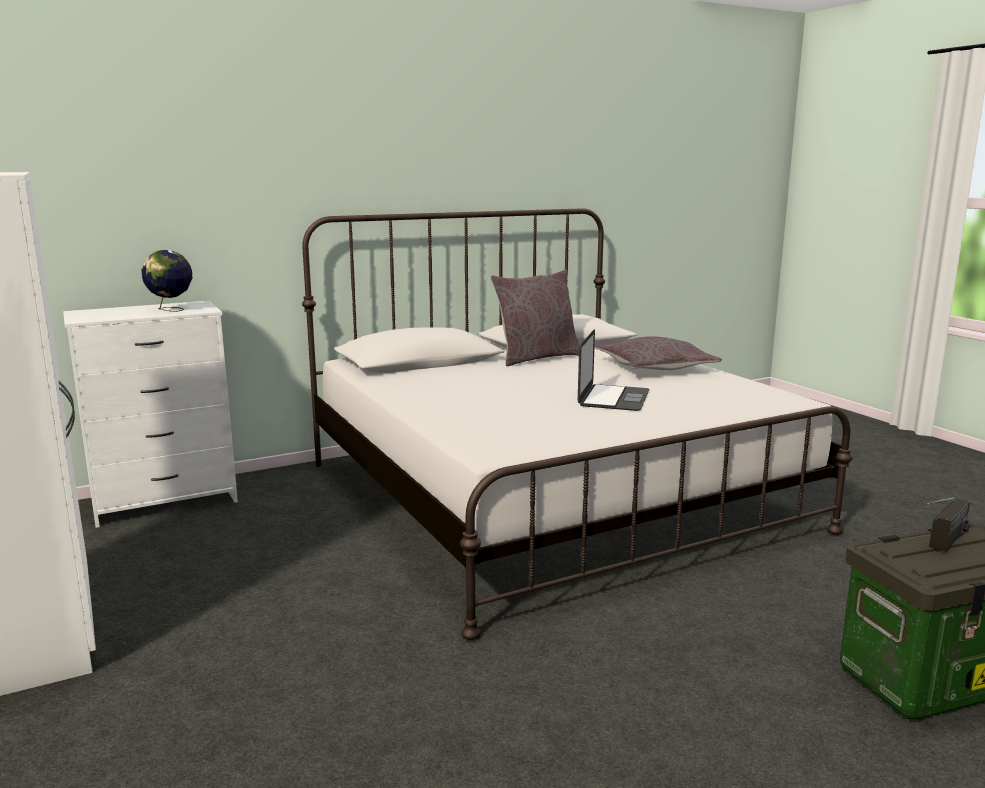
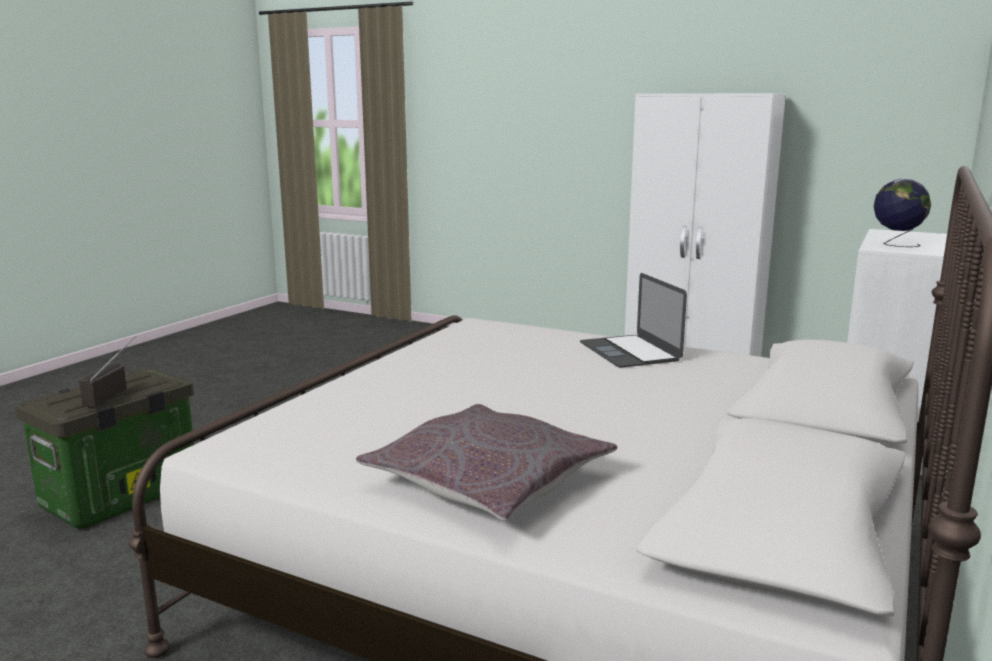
camera: 145 degrees right, 0 degrees up
grey pillow [490,269,579,366] -> none
laptop [578,329,650,411] -> laptop moved to [580,273,687,368]

